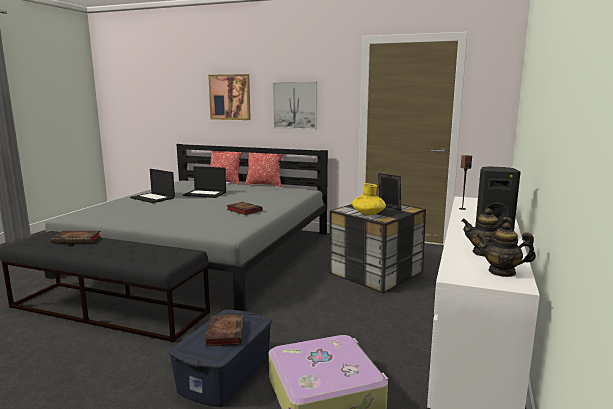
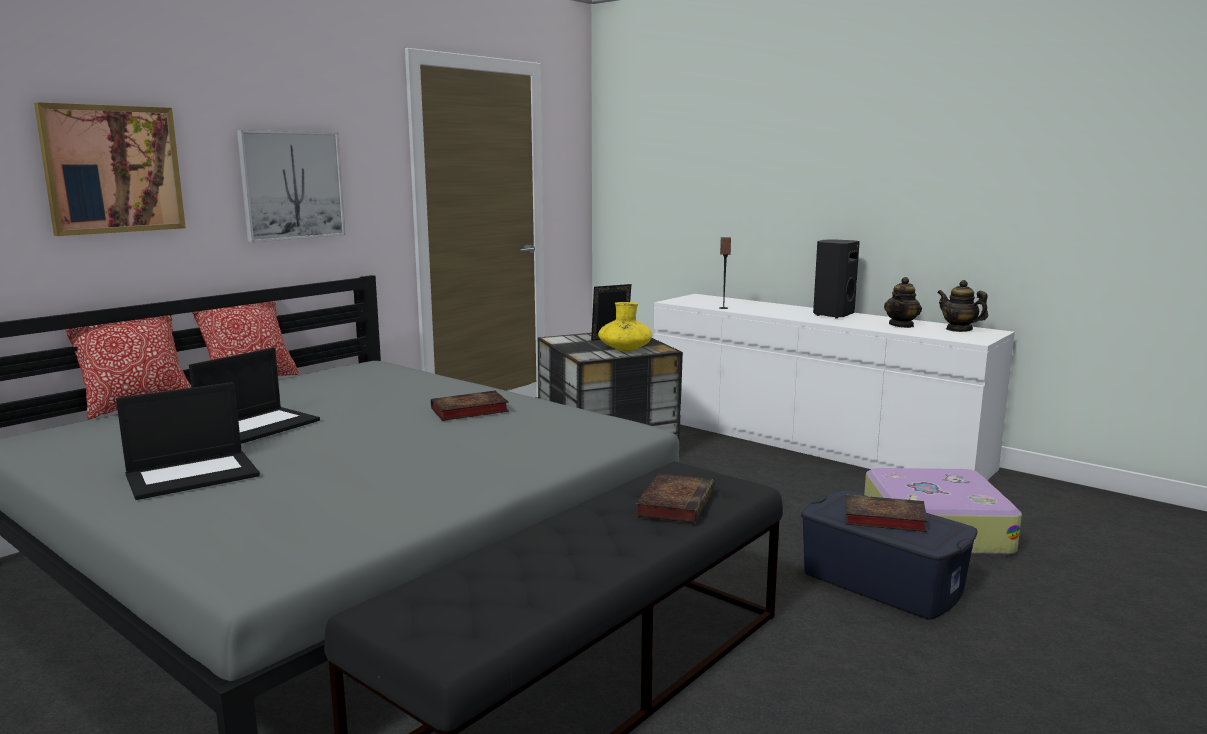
camera: 70 degrees left, 0 degrees up
book [51,231,100,244] -> book moved to [636,473,714,523]
teapot [476,222,536,277] -> teapot turned 105 degrees clockwise [937,280,988,332]

